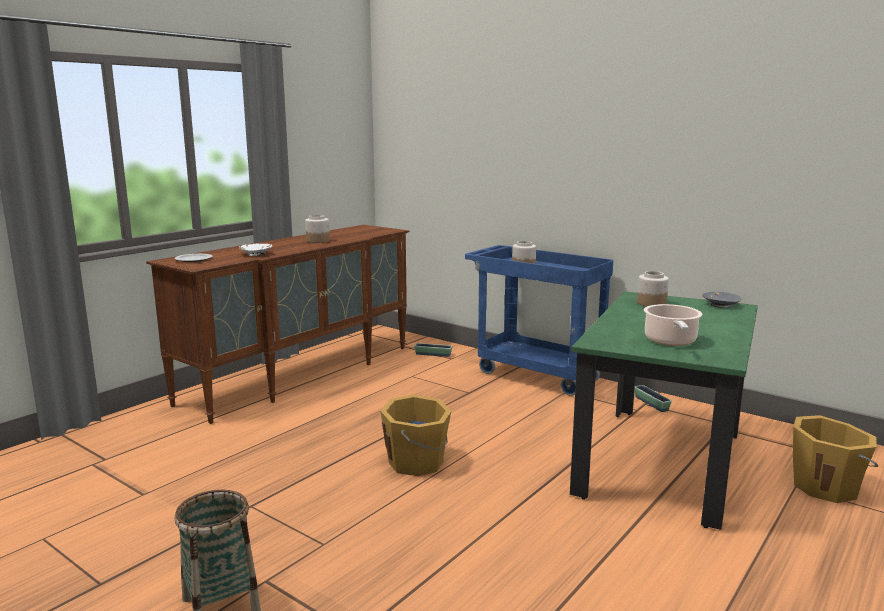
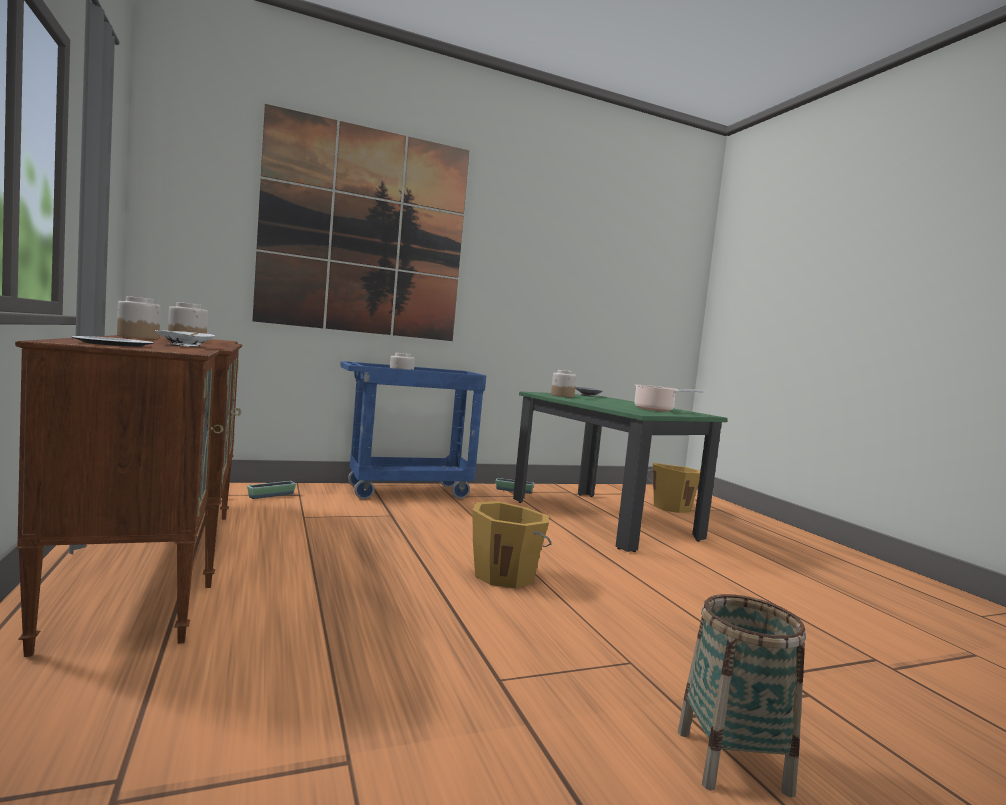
camera: 60 degrees left, 10 degrees down
none -> jar [117,296,161,339]
none -> picture [252,104,469,341]

